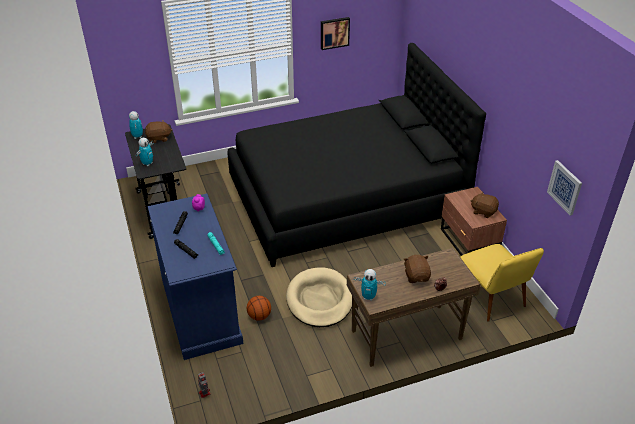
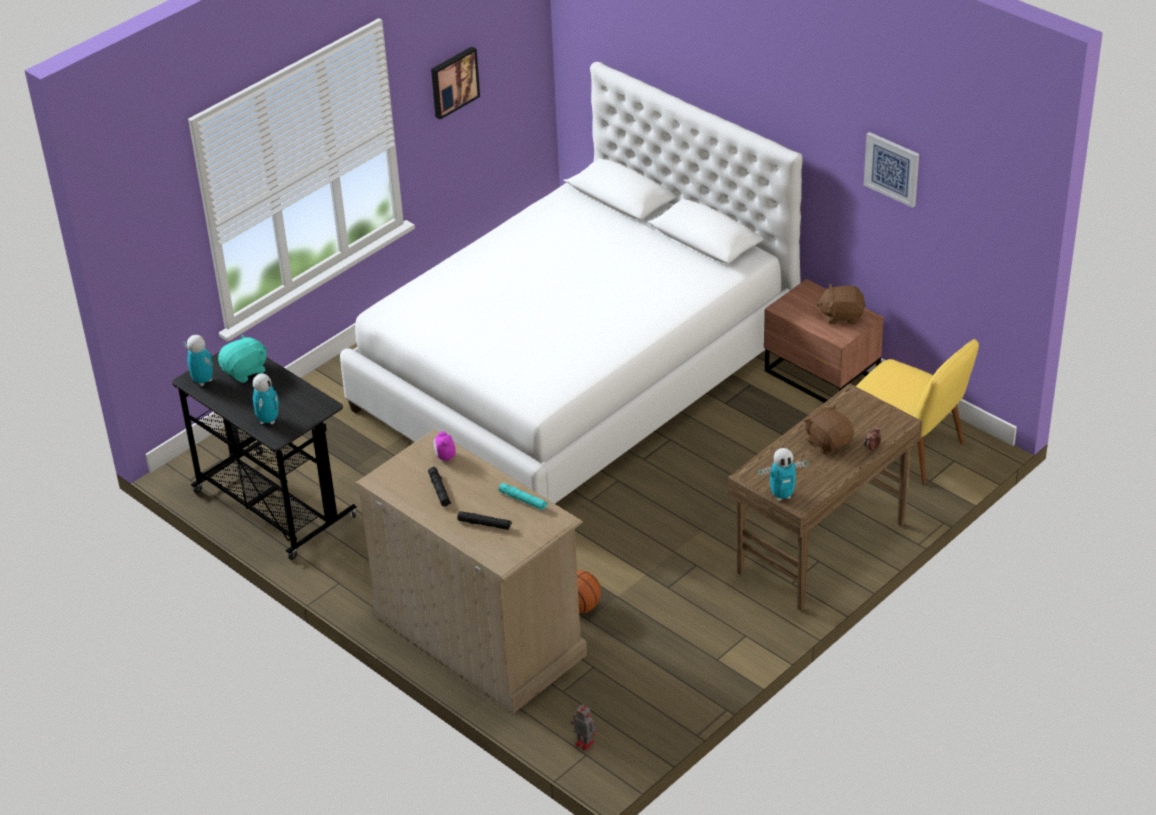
camera: 25 degrees left, 0 degrees up
brown plush toy [145,120,172,143] -> turquoise plush toy [218,334,267,383]
blue dresser [147,193,243,360] -> beige dresser [355,430,587,714]
black bed [228,43,486,267] -> white bed [340,62,803,504]
beige dog bed [286,267,352,327] -> none
picture [547,160,582,216] -> picture moved to [864,132,919,208]

